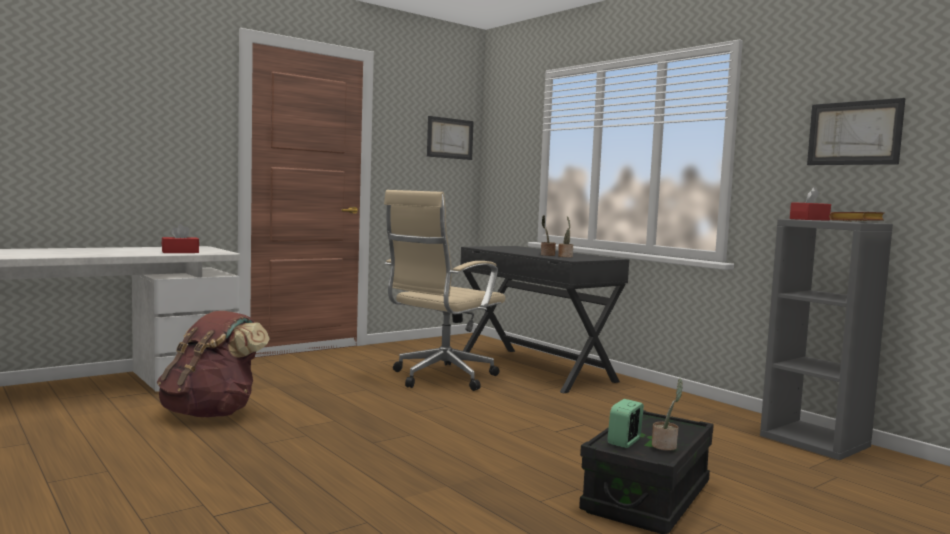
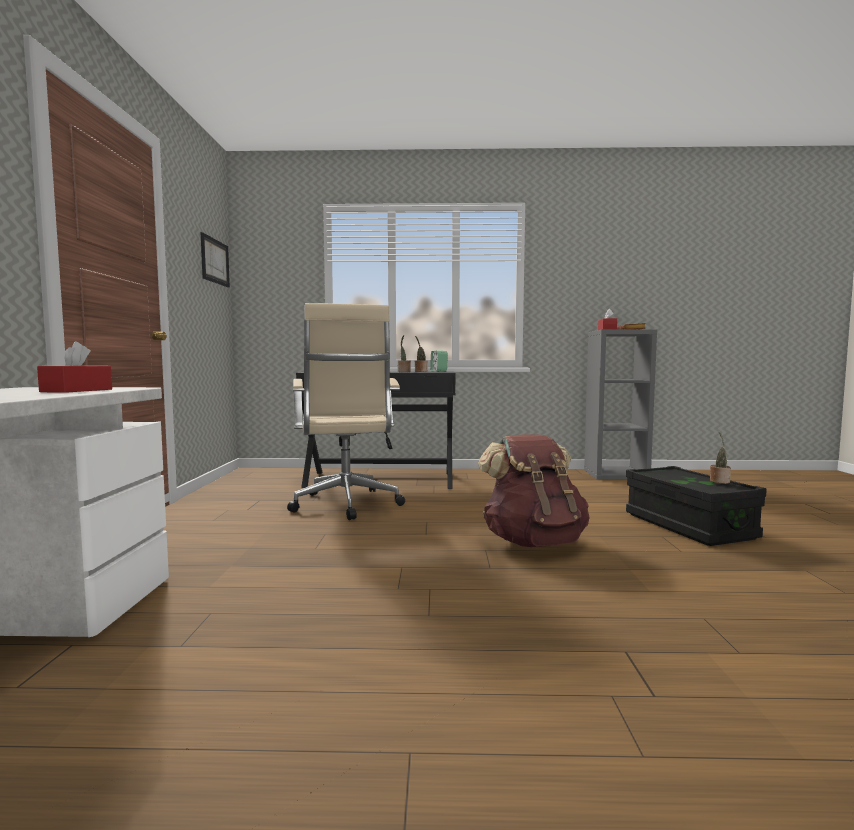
camera: 50 degrees left, 0 degrees up
brown backpack [157,311,270,417] -> brown backpack moved to [478,434,590,547]
alarm clock [608,399,644,448] -> alarm clock moved to [430,351,448,372]
picture [807,98,905,165] -> none

